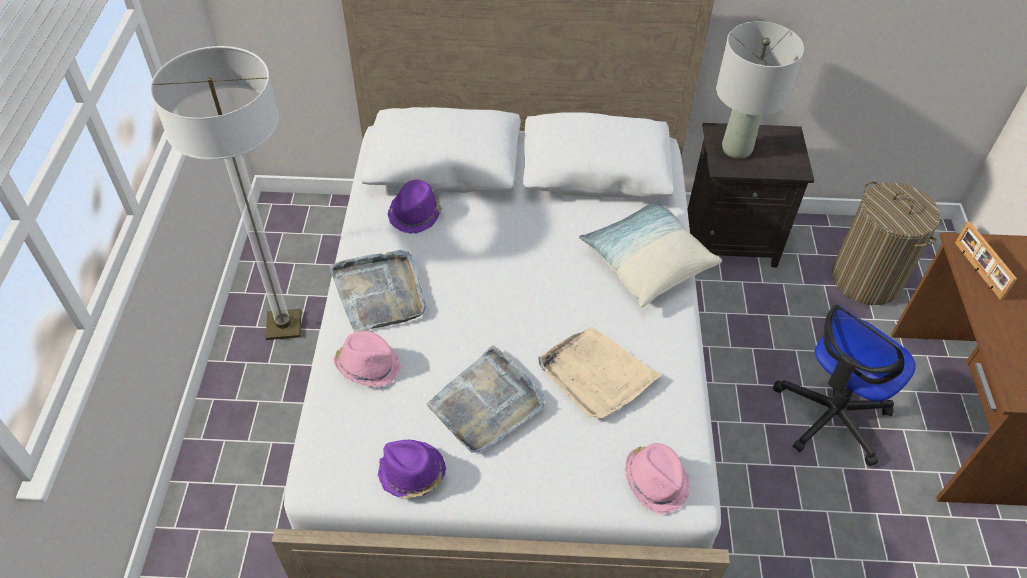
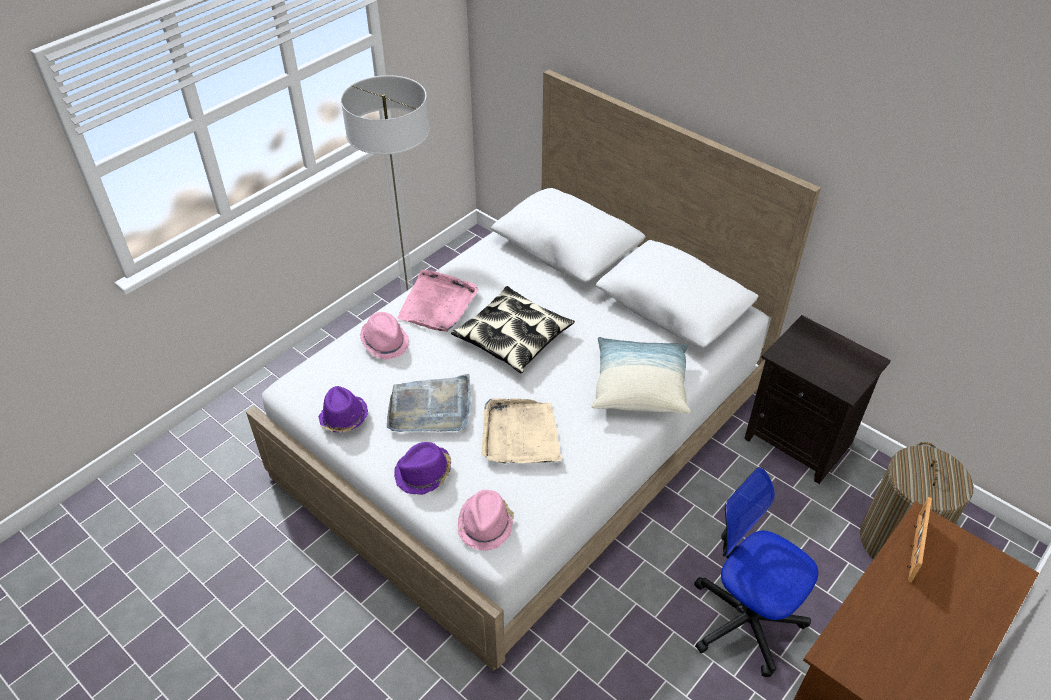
camera: 40 degrees right, 5 degrees down
grey tray [329,250,427,332] -> pink tray [397,270,478,332]
purple hat [388,180,442,234] -> purple hat moved to [394,442,451,495]
grey table lamp [716,21,804,159] -> none
office chair [773,304,916,466] -> office chair turned 45 degrees clockwise [694,467,818,677]
none -> pillow [451,286,575,374]

